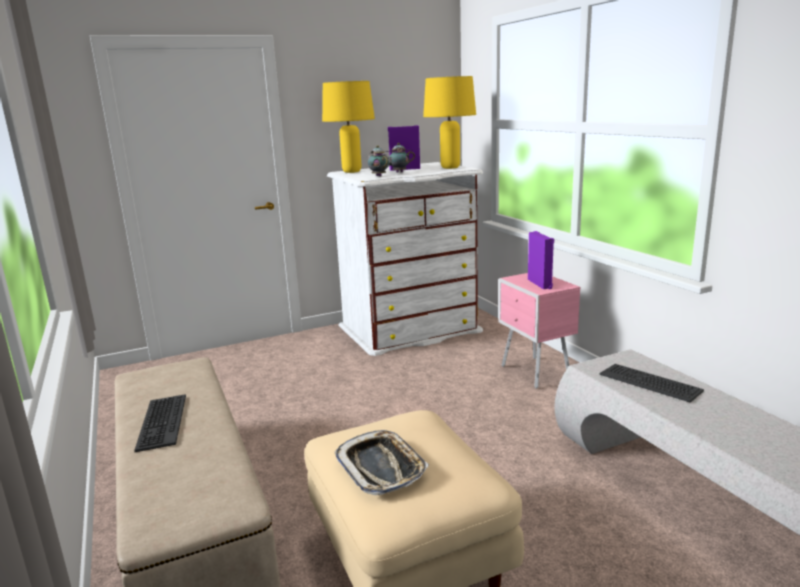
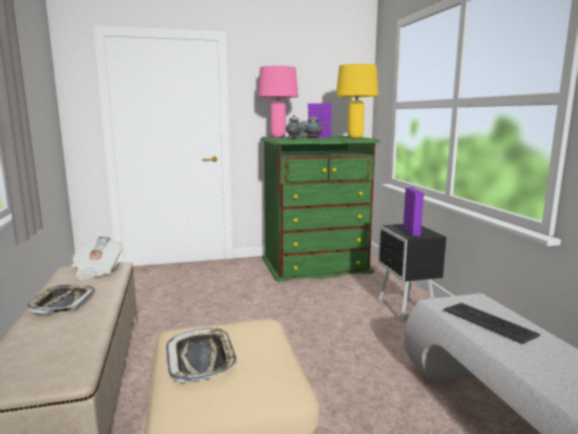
camera: 10 degrees right, 5 degrees down
keyboard [134,394,186,452] -> tray [27,284,95,314]
yellow table lamp [322,81,375,173] -> pink table lamp [258,66,298,137]
white dresser [327,162,483,356] -> green dresser [260,136,380,282]
pink nightstand [498,273,580,389] -> black nightstand [378,224,446,322]
none -> newspaper [72,236,124,280]

